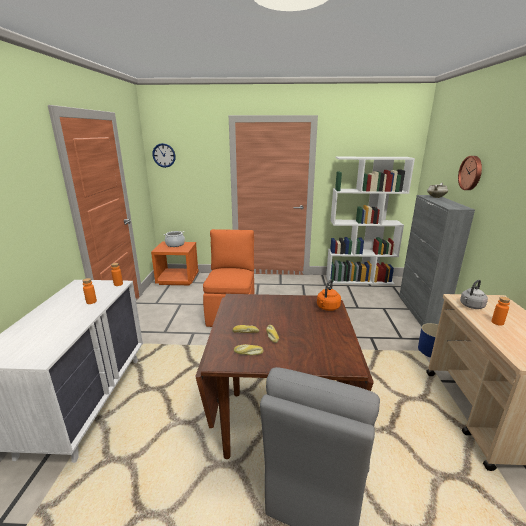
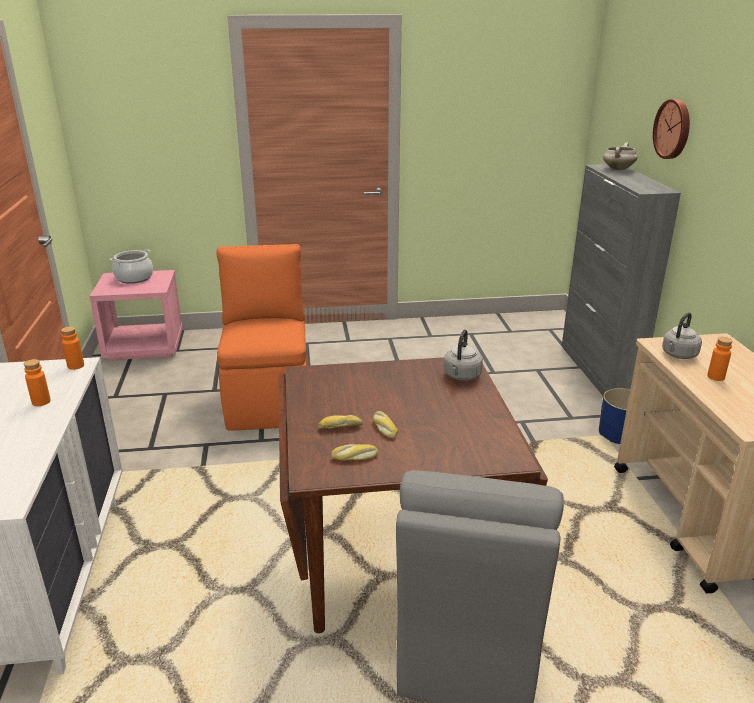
camera: 10 degrees left, 5 degrees up
orange nightstand [151,242,199,285] -> pink nightstand [90,270,183,360]
wall clock [152,143,176,168] -> none
orange kettle [317,279,341,311] -> grey kettle [444,329,483,381]
white bookcase [326,157,415,285] -> none

